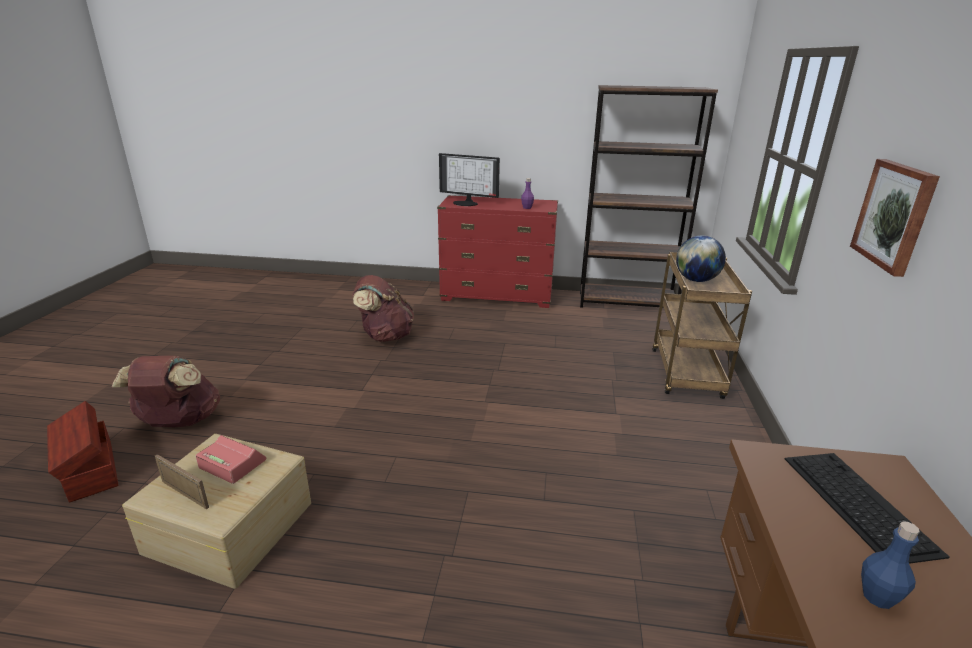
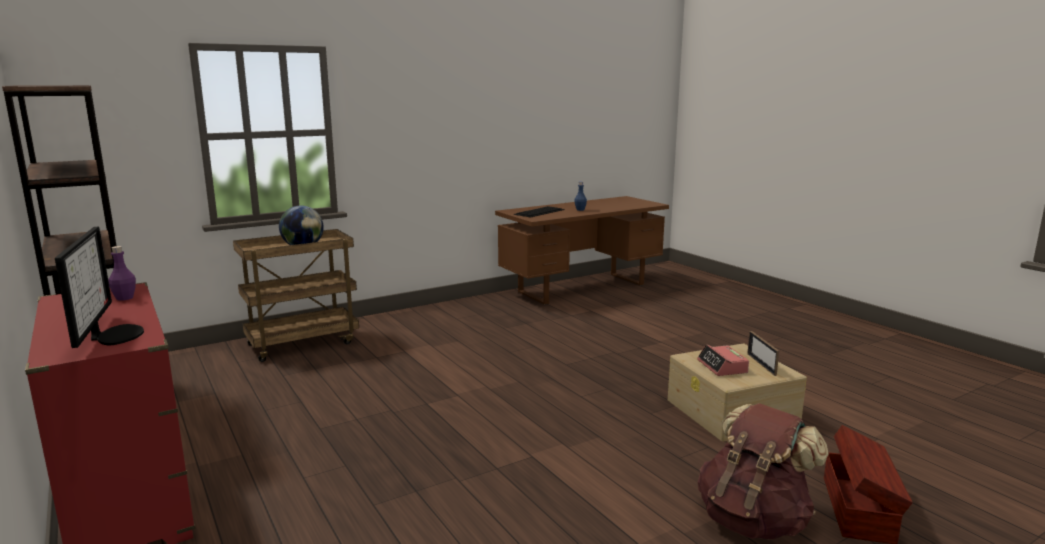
camera: 130 degrees left, 10 degrees down
brown backpack [352,275,414,342] -> none
picture [850,159,940,277] -> none

